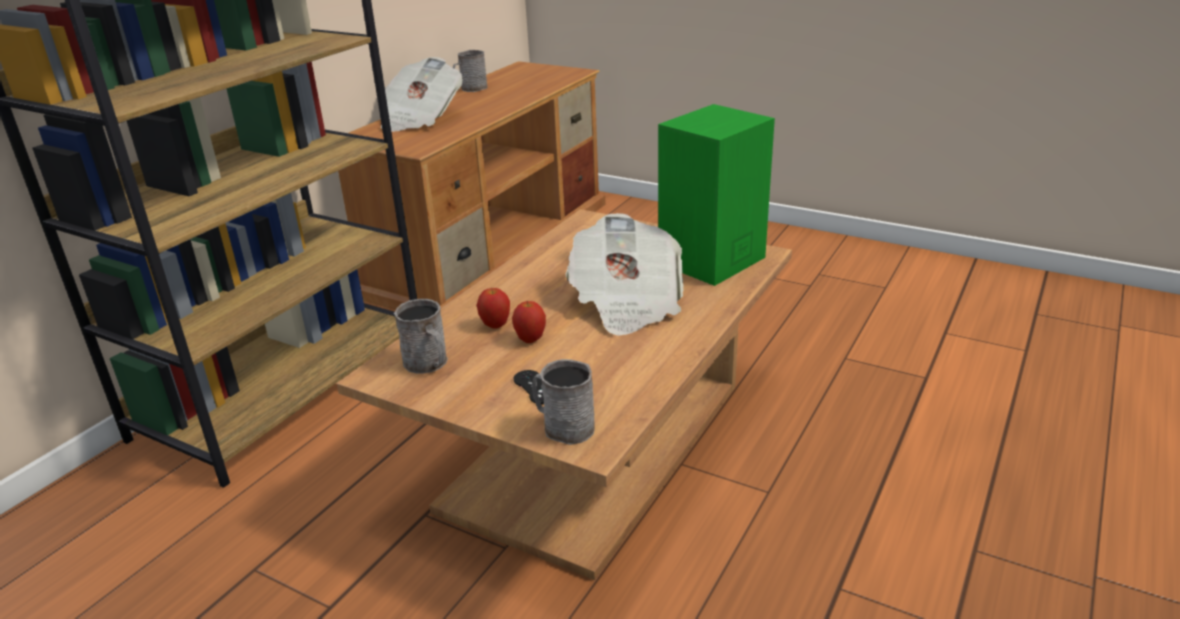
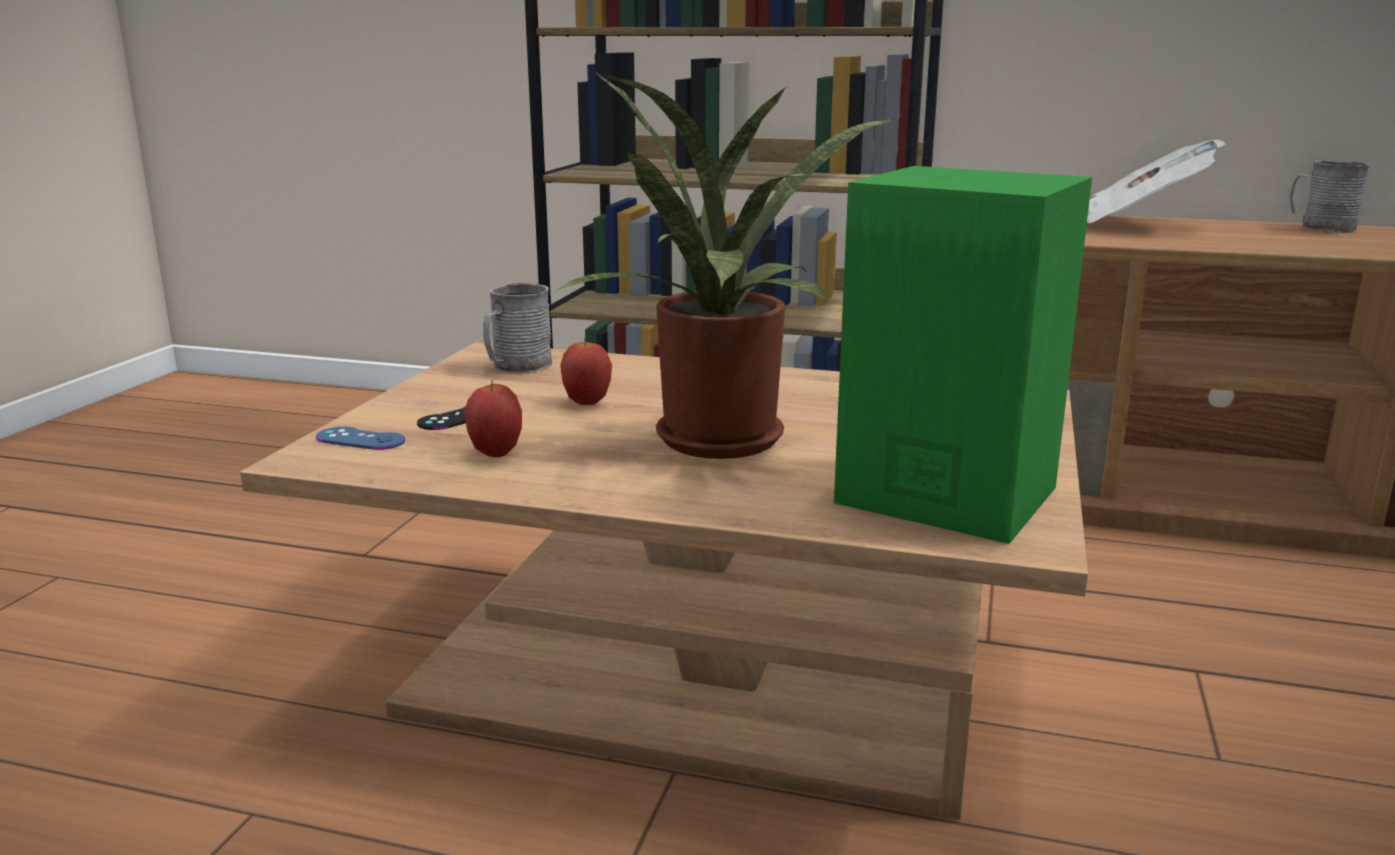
camera: 75 degrees right, 10 degrees down
apple [476,287,510,329] -> apple moved to [464,381,522,457]
grey mug [532,359,595,445] -> blue game controller [316,427,405,450]
newspaper [565,213,684,336] -> potted plant [555,70,894,459]

